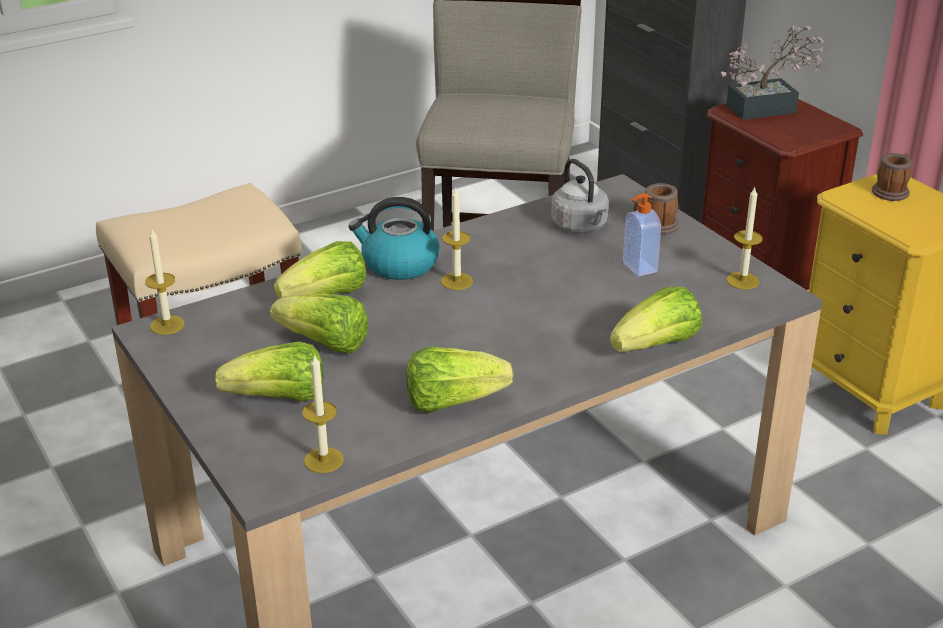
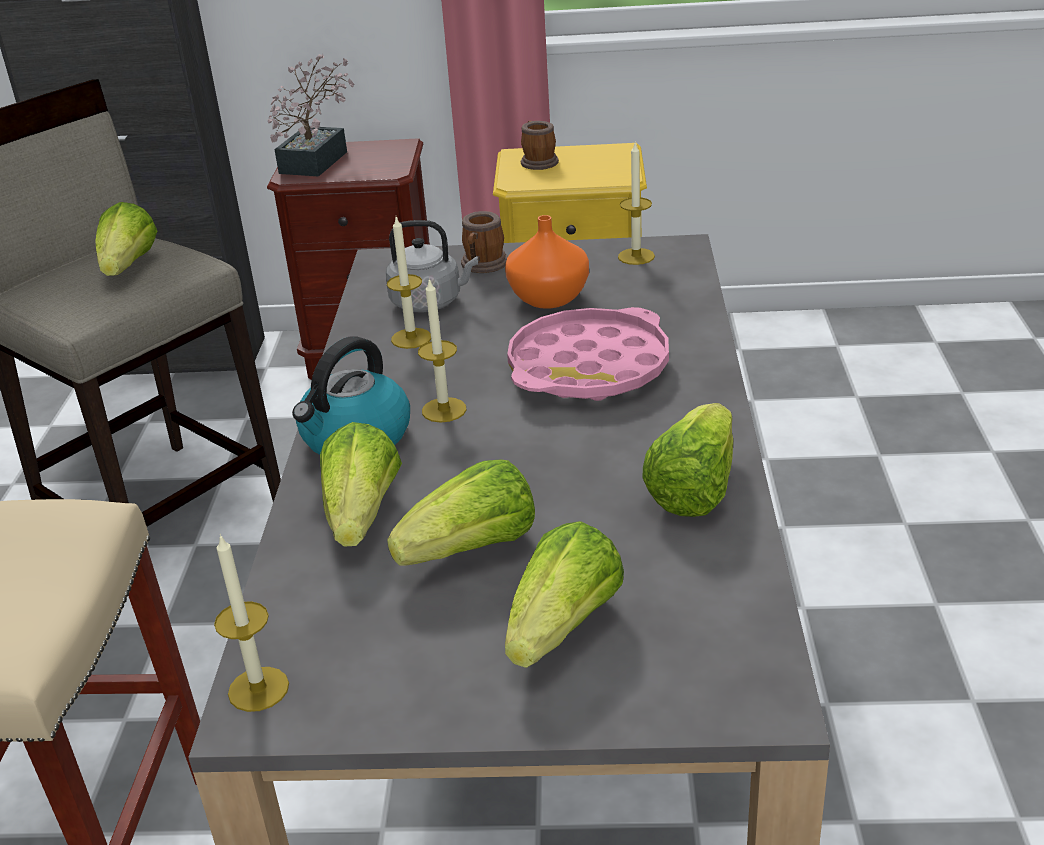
camera: 55 degrees left, 0 degrees up
candle [302,354,344,473] -> candle moved to [387,217,431,349]
lettuce [610,287,702,352] -> lettuce moved to [95,202,157,276]
soap dispenser [623,193,661,277] -> orange vase [505,215,589,309]
none -> pink tray [507,307,669,401]

